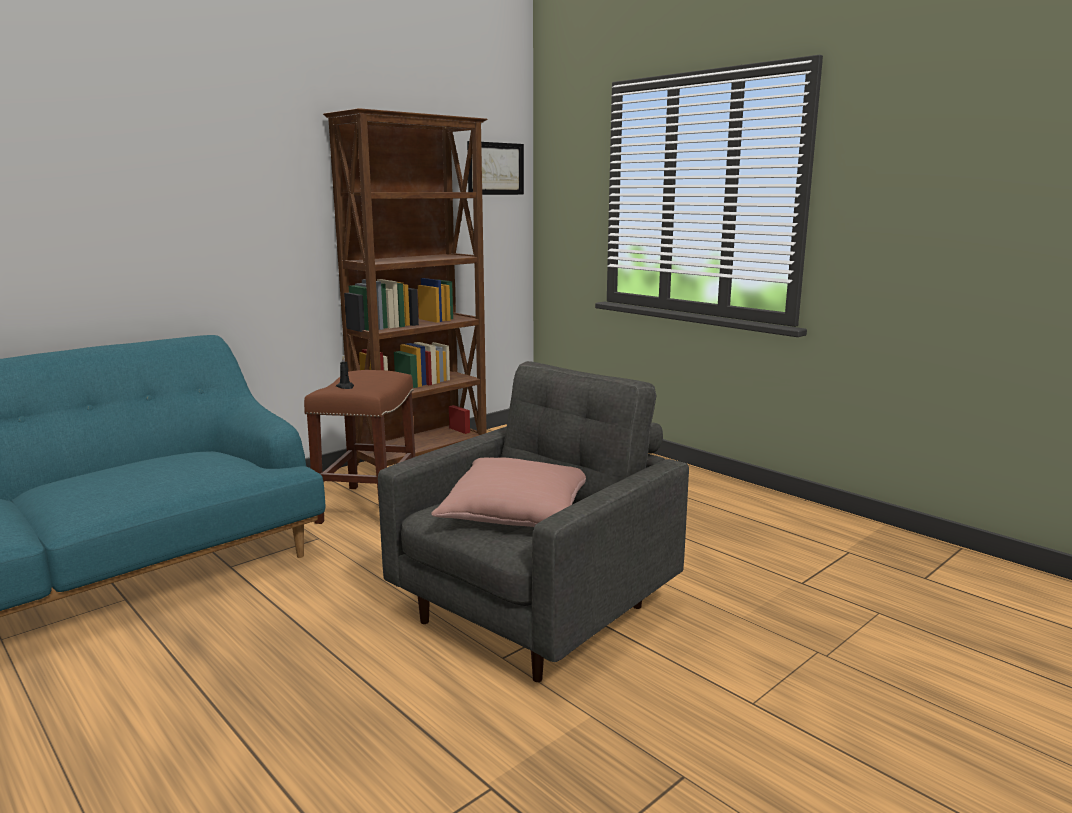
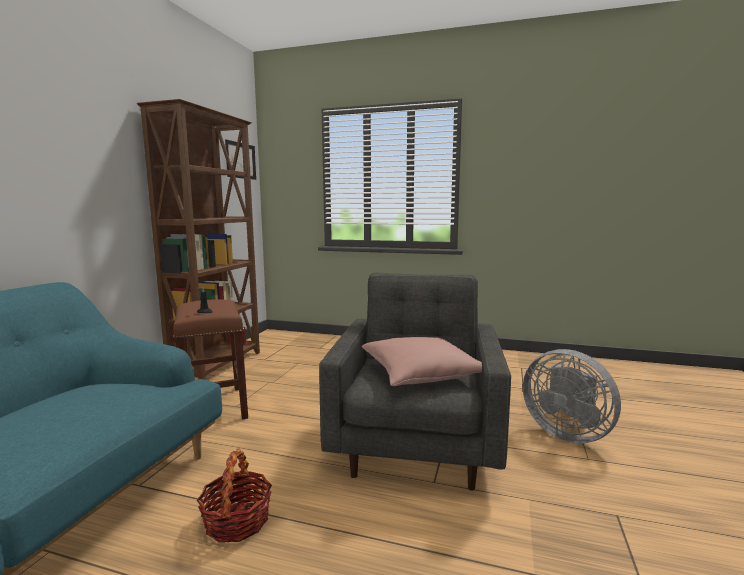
camera: 30 degrees left, 5 degrees down
none -> basket [197,449,272,543]
none -> grey fan [523,349,621,443]

